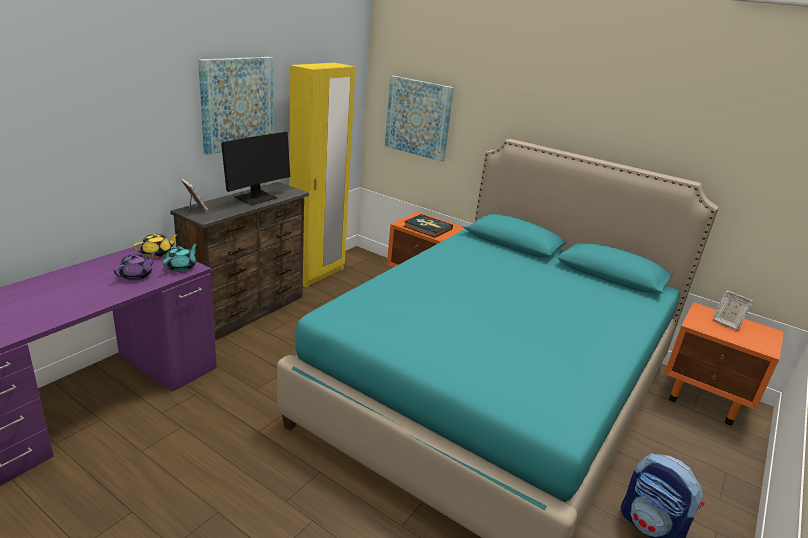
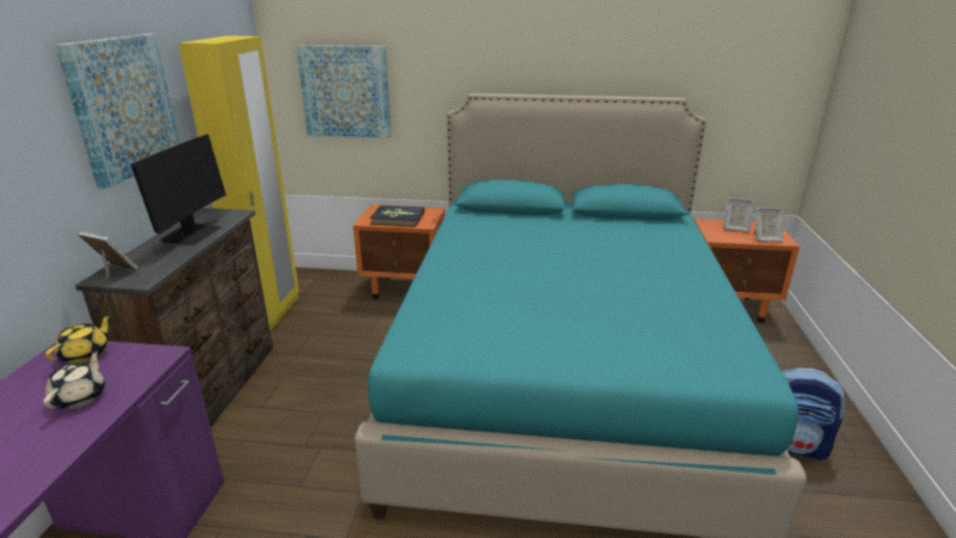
camera: 25 degrees left, 0 degrees up
purple teapot [113,251,157,281] -> beige teapot [43,349,105,409]
turquoise teapot [163,243,198,272] -> none
none -> picture frame [754,207,783,242]

